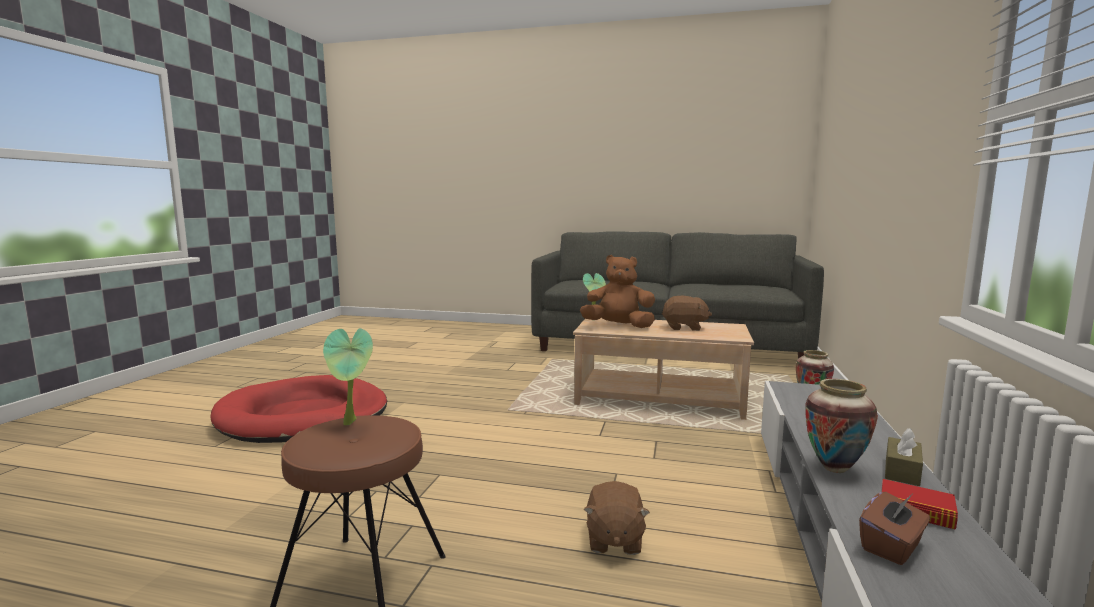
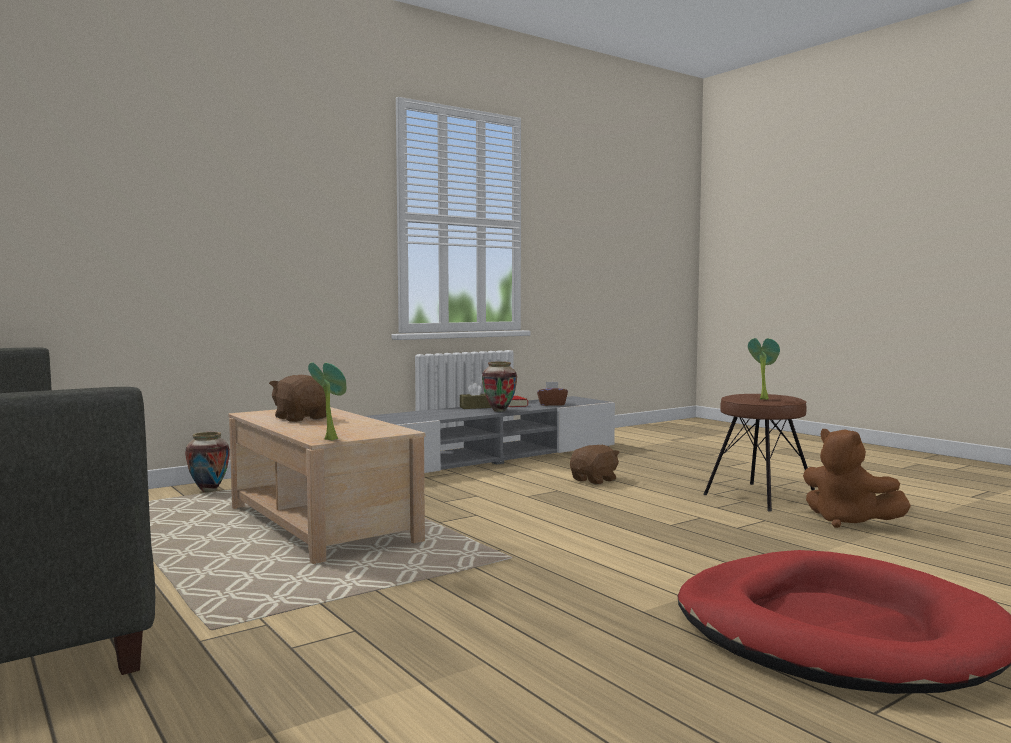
camera: 140 degrees left, 5 degrees down
brown plush toy [580,255,655,328] -> brown plush toy moved to [803,429,911,528]

